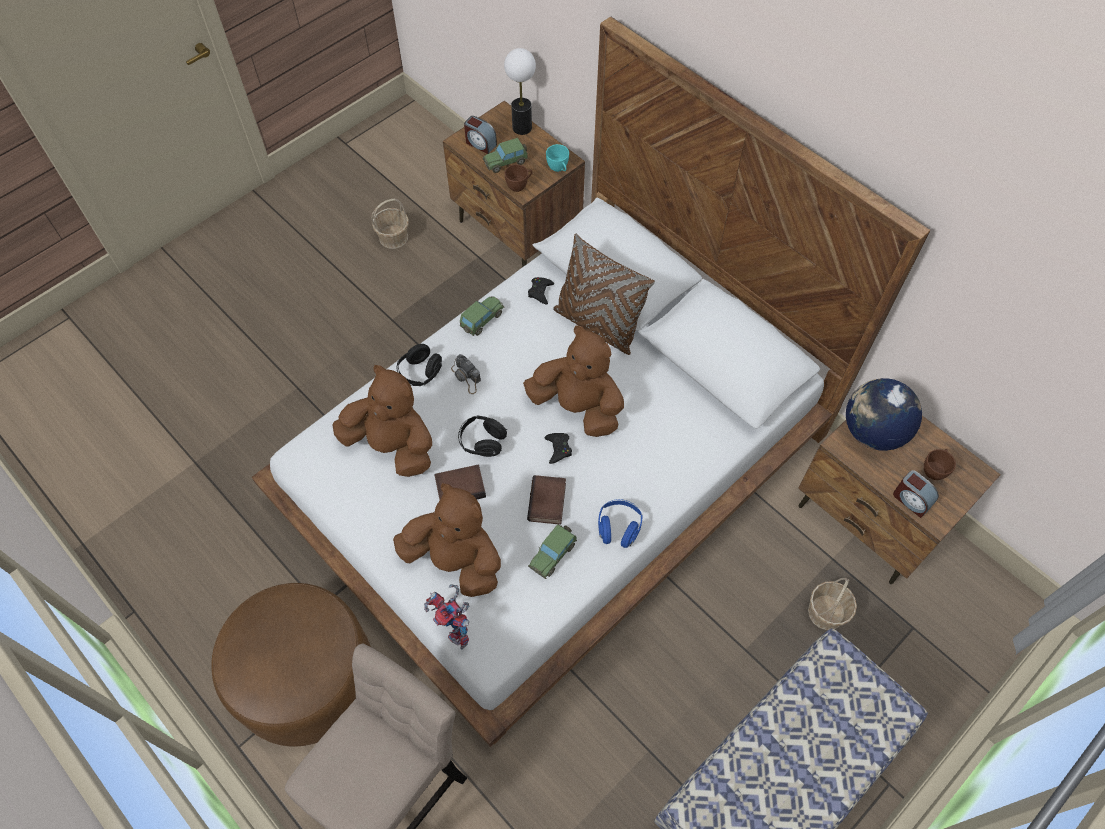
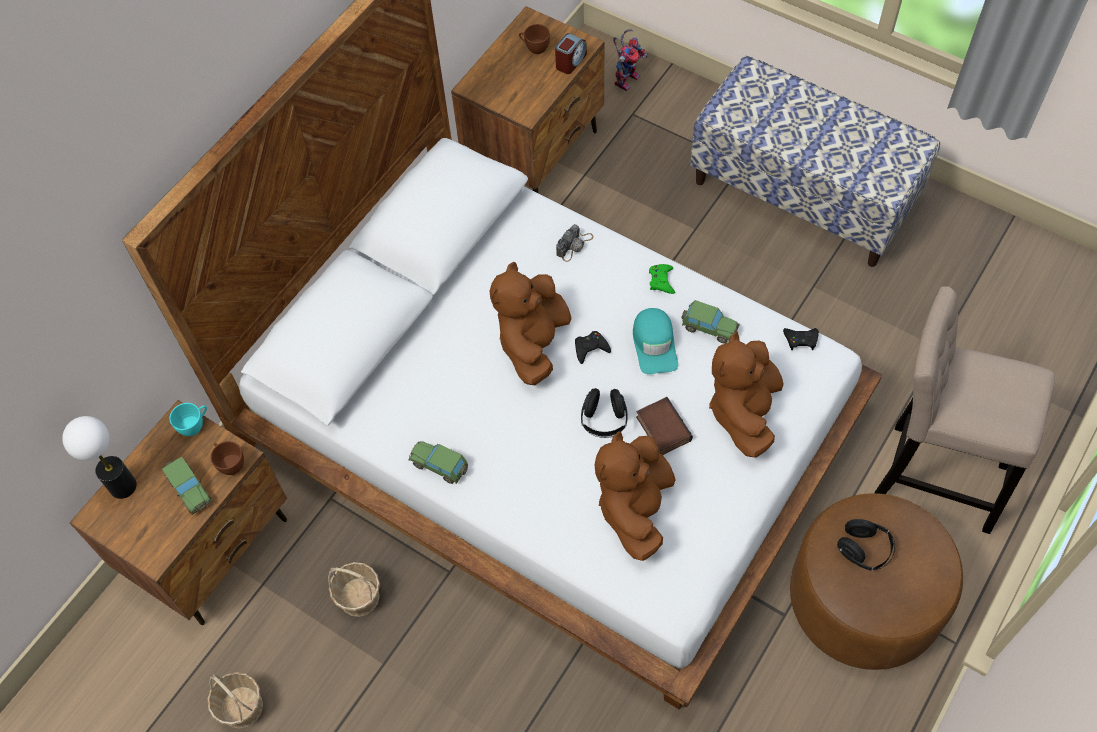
camera: 100 degrees left, 0 degrees up
black headphones [397,344,442,386] -> black headphones moved to [837,519,895,571]
toy robot [424,584,470,650] -> toy robot moved to [613,29,648,91]
camera [451,354,481,394] -> camera moved to [556,224,594,262]
alarm clock [464,116,497,154] -> none
book [527,475,566,525] -> turquoise cap [633,308,678,374]
black game controller [528,277,554,305] -> black game controller moved to [783,328,819,350]
brown pillow [553,234,655,355] -> none
blue headphones [598,499,642,548] -> green game controller [649,264,675,294]
basket [808,578,857,630] -> basket moved to [328,562,380,617]
globe [846,378,922,451] -> none

